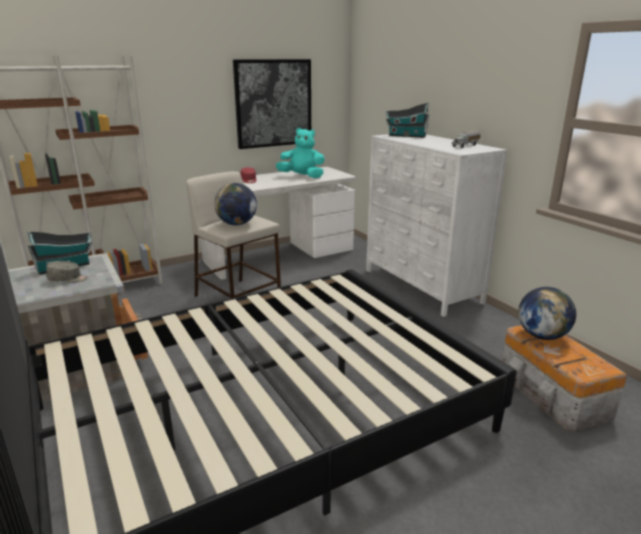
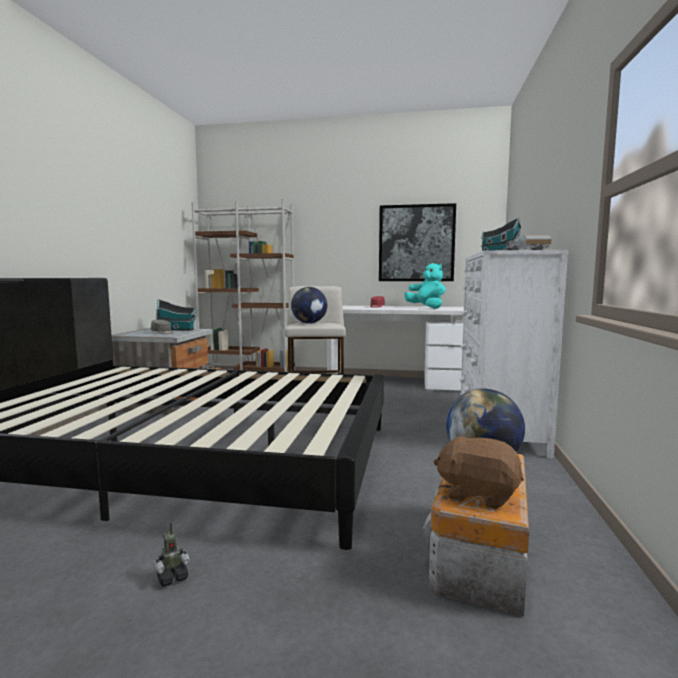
camera: 40 degrees right, 15 degrees down
none -> toy robot [154,522,190,587]
none -> brown plush toy [434,434,524,509]

